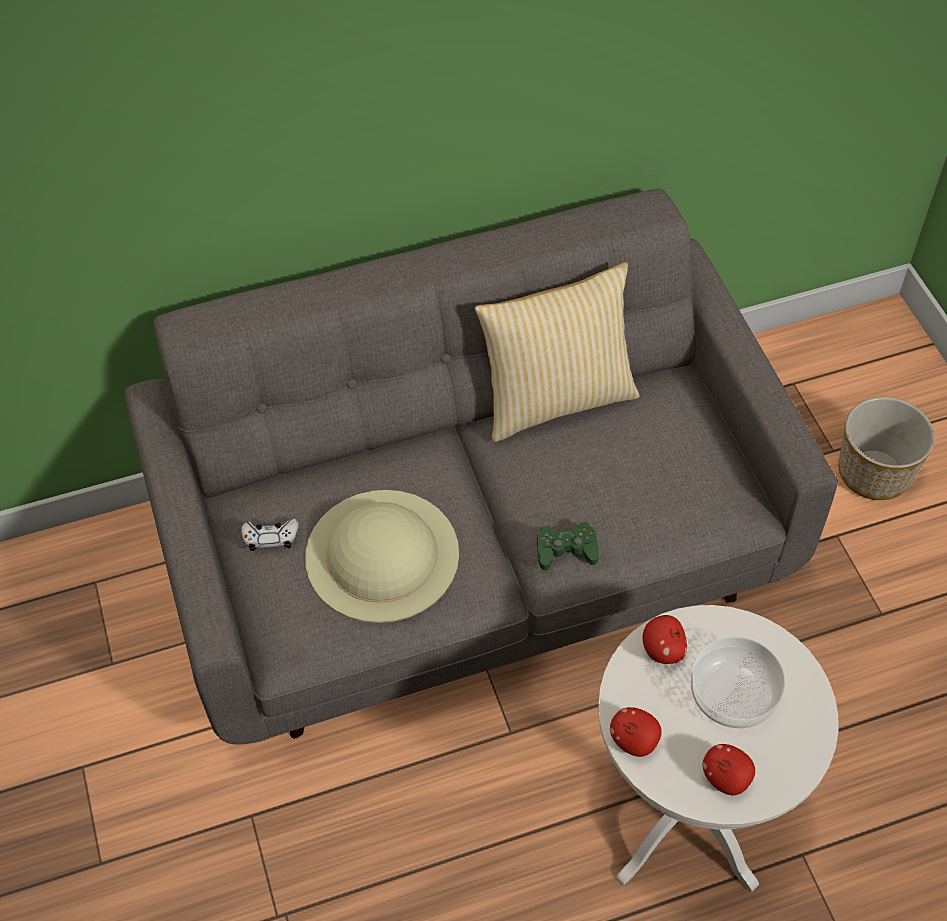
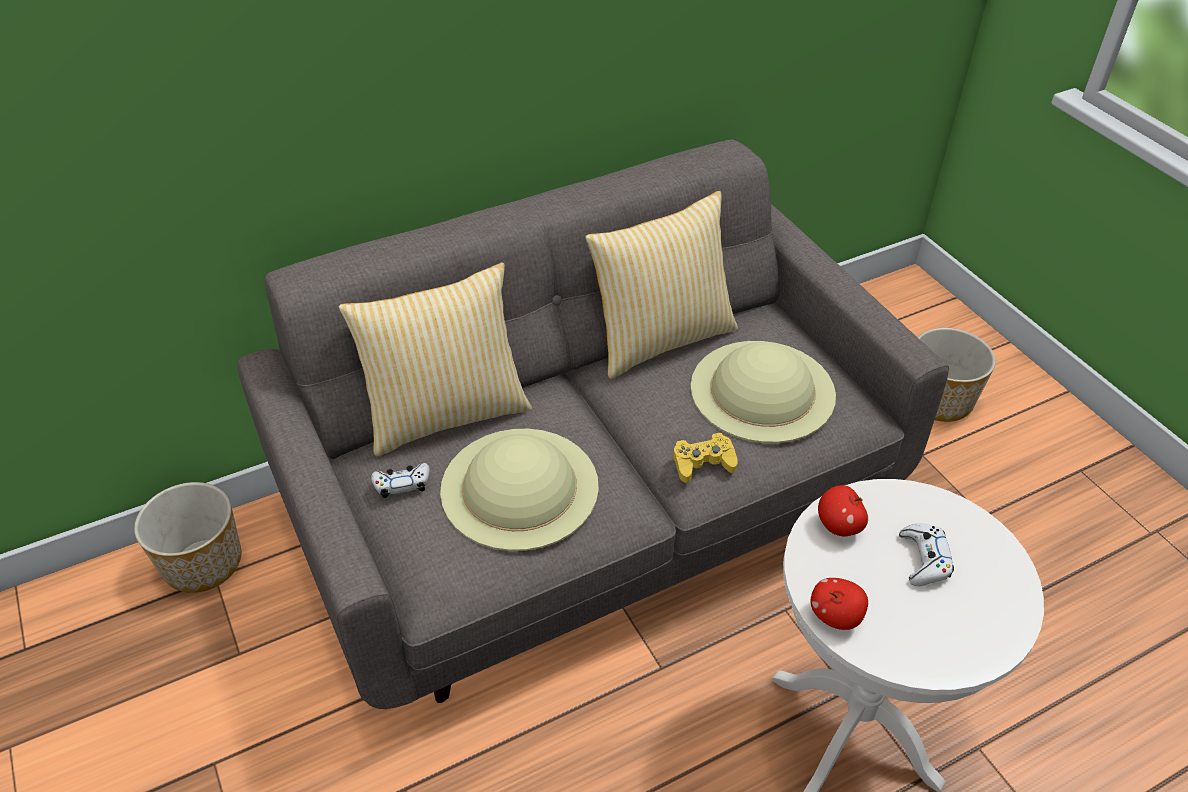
camera: 10 degrees left, 10 degrees down
green game controller [537,522,599,570] -> yellow game controller [673,432,738,483]
bowl [691,637,785,729] -> white game controller [899,523,954,586]
apple [703,744,755,795] -> none
none -> planter [134,482,241,593]
none -> pillow [339,263,532,457]
none -> beige hat [691,341,836,443]

